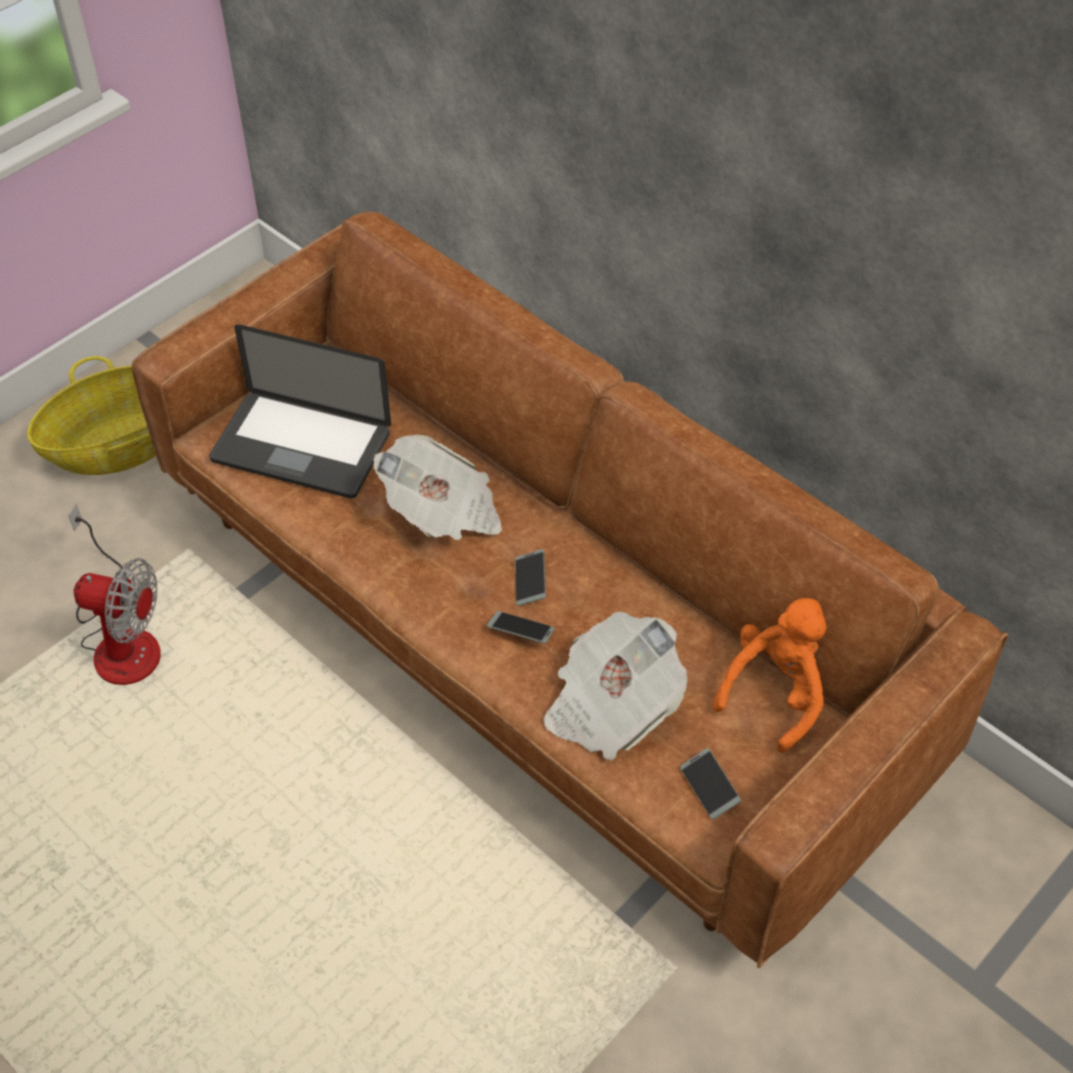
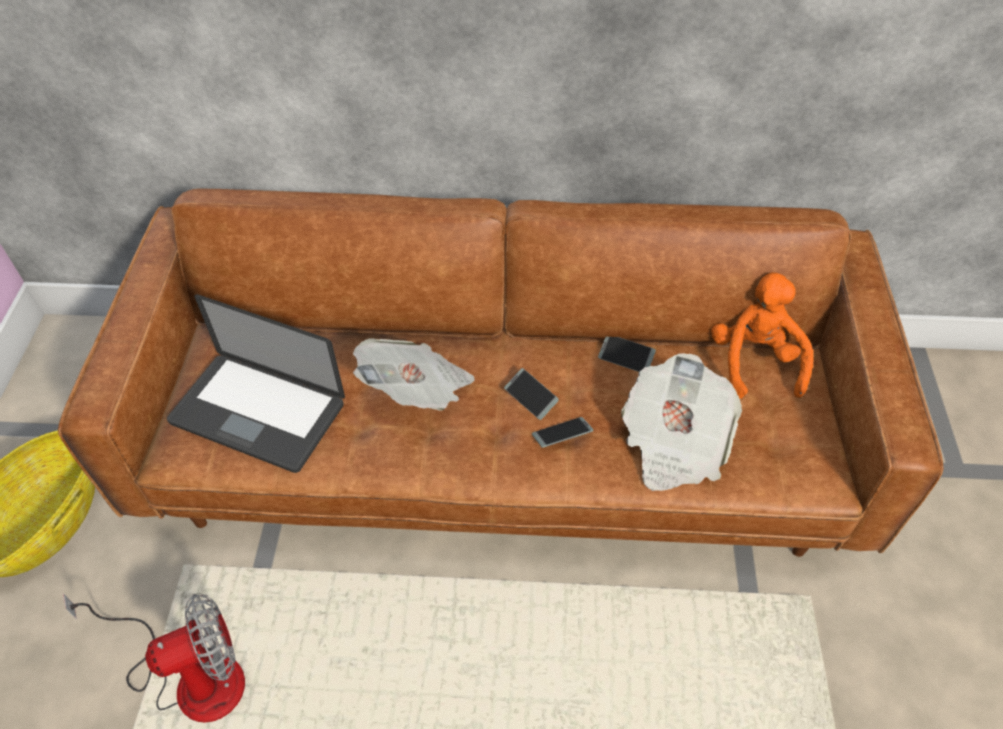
camera: 40 degrees left, 0 degrees up
laptop [209,324,391,499] -> laptop turned 45 degrees clockwise [167,294,345,473]
phone [680,748,741,820] -> phone moved to [598,337,656,372]

